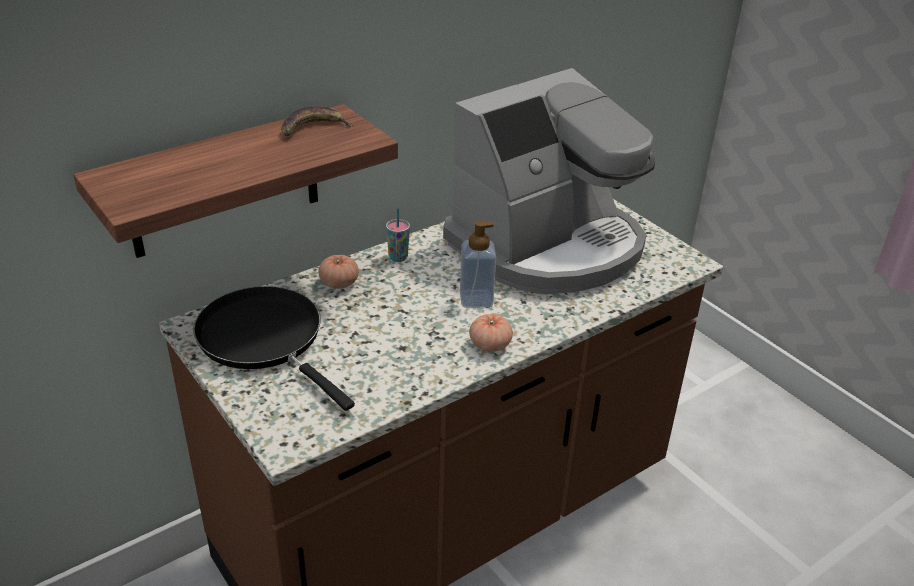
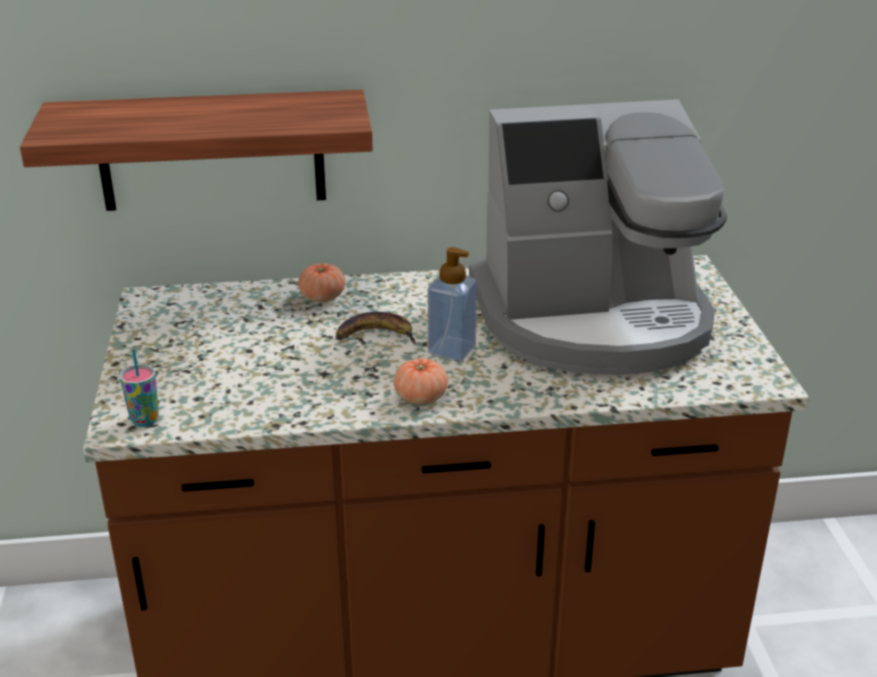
camera: 30 degrees right, 5 degrees down
black frying pan [193,286,355,411] -> none
banana [281,106,353,136] -> banana moved to [335,312,417,344]
cup [386,208,410,262] -> cup moved to [120,349,159,427]

